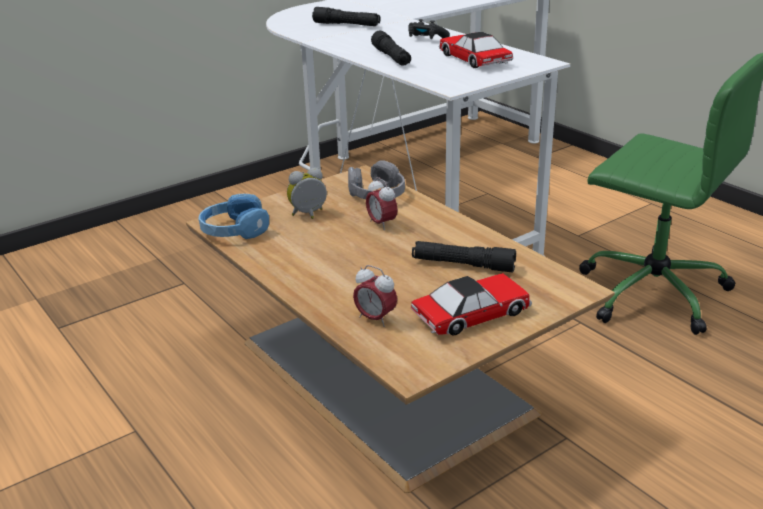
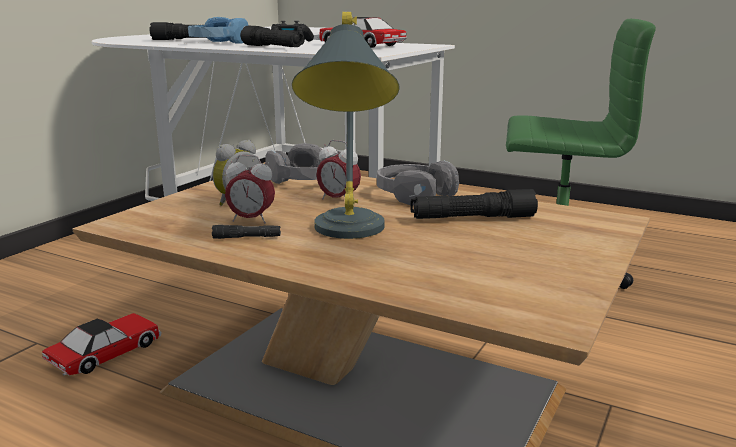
camera: 25 degrees left, 10 degrees down
blue headphones [198,194,269,239] -> blue headphones moved to [188,17,249,44]
alarm clock [353,265,397,327] -> alarm clock moved to [225,155,275,224]
toy car [411,273,532,335] -> toy car moved to [42,313,162,376]
none -> black flashlight [212,225,281,239]
none -> grey table lamp [292,12,399,239]
none -> grey headphones [377,161,459,206]

